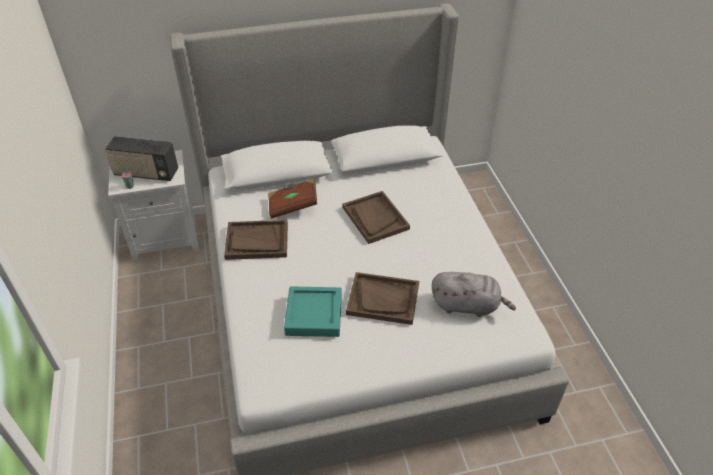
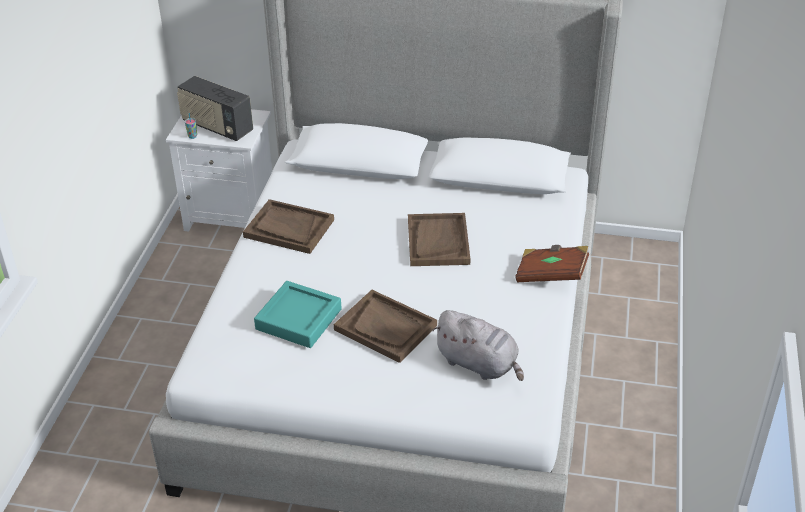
camera: 25 degrees right, 5 degrees down
brown book [268,179,317,219] -> brown book moved to [515,245,589,282]

